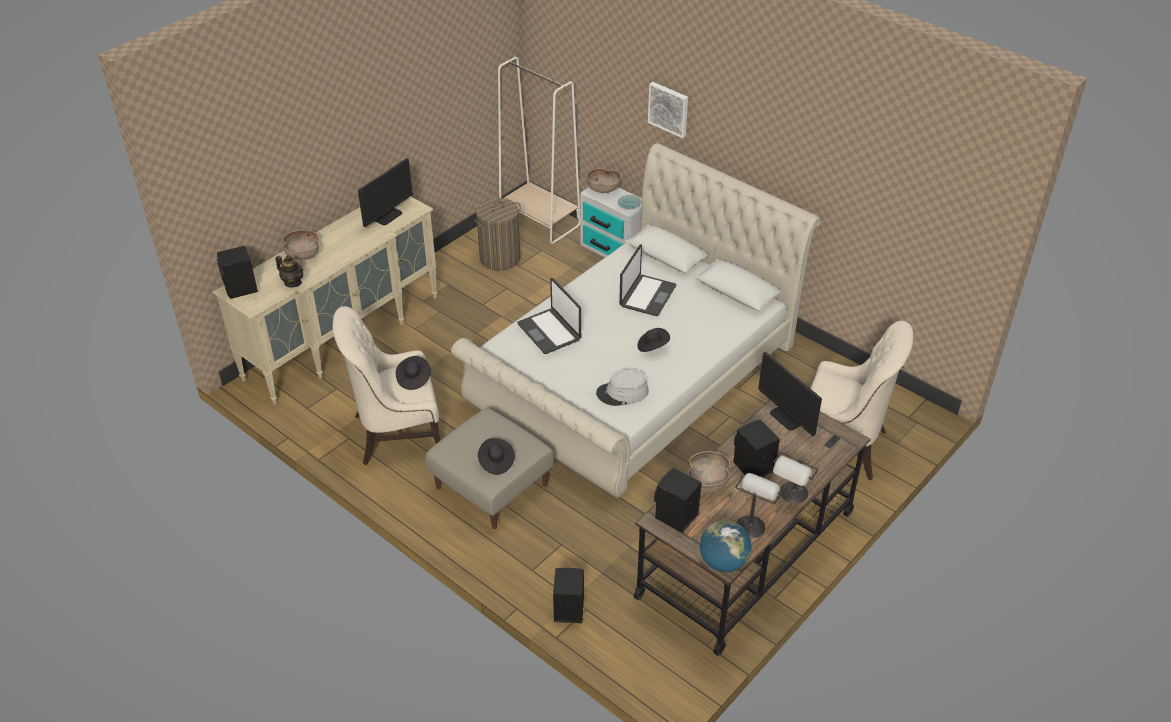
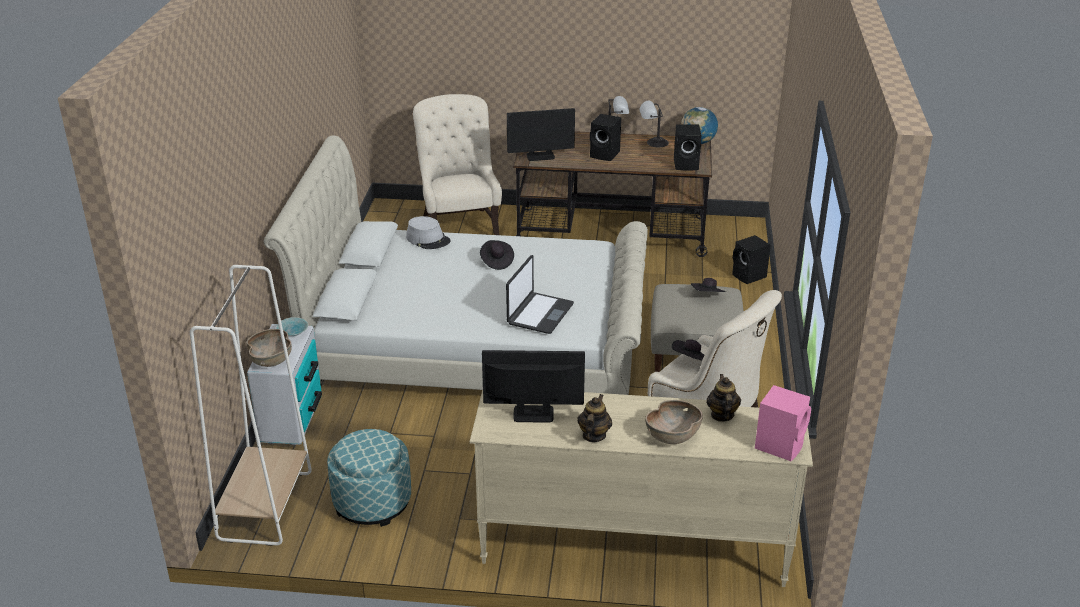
camera: 125 degrees left, 10 degrees down
black speaker [217,246,258,299] -> pink speaker [755,385,811,461]
laundry basket [474,198,521,271] -> ottoman [327,429,411,527]
grey hat [596,369,649,406] -> grey hat moved to [406,216,451,249]
laptop [619,244,676,316] -> none
picture [648,82,688,138] -> none
brown bowl [688,451,730,493] -> none
monitor [758,352,822,436] -> monitor turned 60 degrees clockwise [507,108,575,161]
none -> teapot [577,394,612,442]

